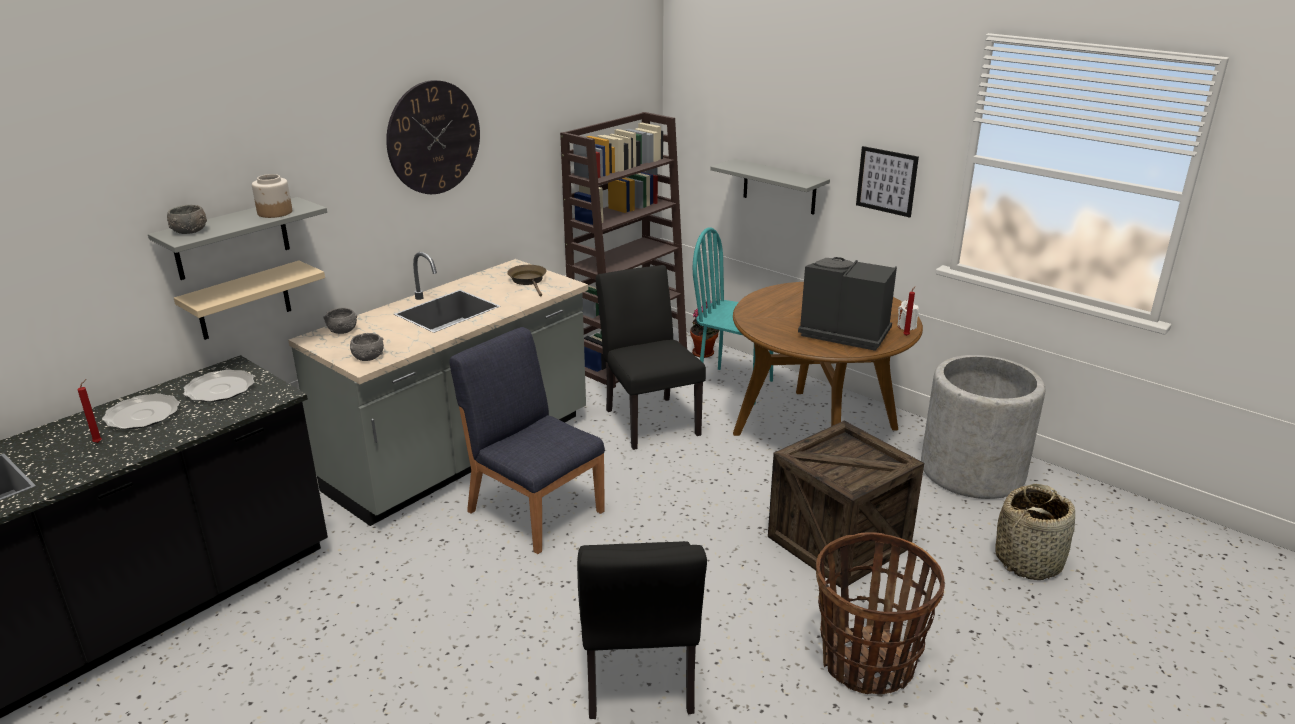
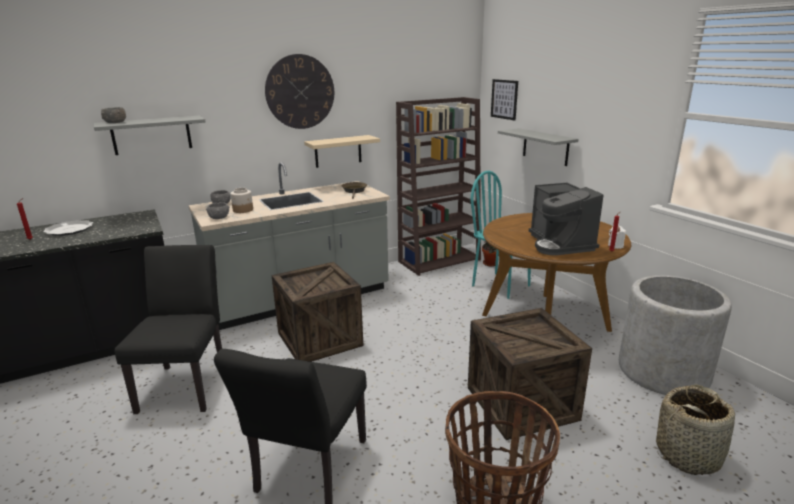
camera: 20 degrees right, 5 degrees down
beige shelf [174,261,325,340] -> beige shelf moved to [304,135,380,168]
plate [183,369,254,402] -> none
jar [252,174,292,218] -> jar moved to [230,188,253,213]
blue chair [450,327,605,554] -> crate [271,262,364,362]
black chair [596,265,706,450] -> black chair moved to [115,245,222,414]
coffee machine [798,257,897,351] -> coffee machine turned 150 degrees counterclockwise [529,183,604,255]
picture [856,146,919,218] -> picture moved to [491,79,518,120]

